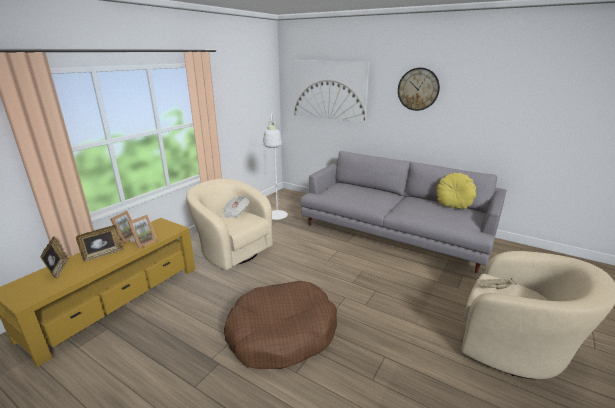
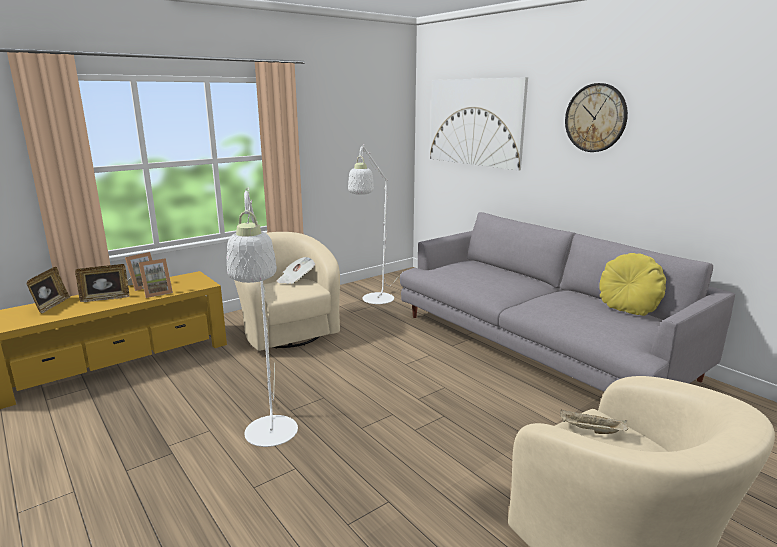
camera: 20 degrees right, 5 degrees down
brown dog bed [224,281,337,369] -> white floor lamp [226,188,298,447]

